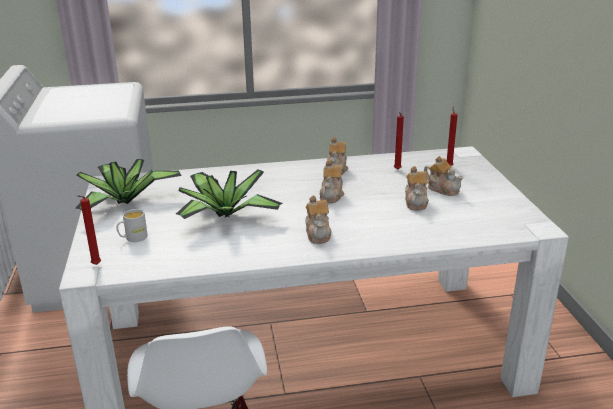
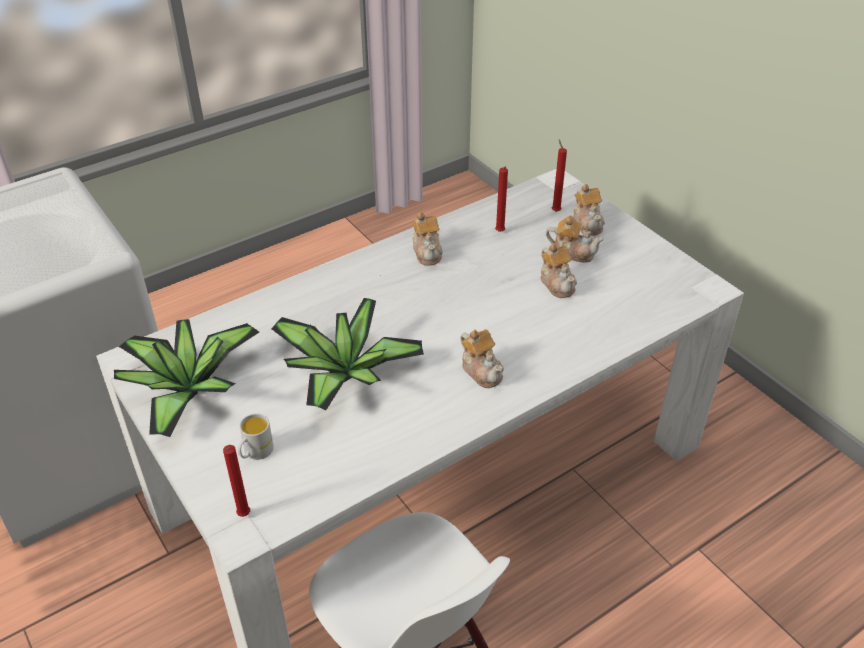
camera: 25 degrees left, 15 degrees up
teapot [320,160,344,203] -> teapot moved to [573,184,605,236]

